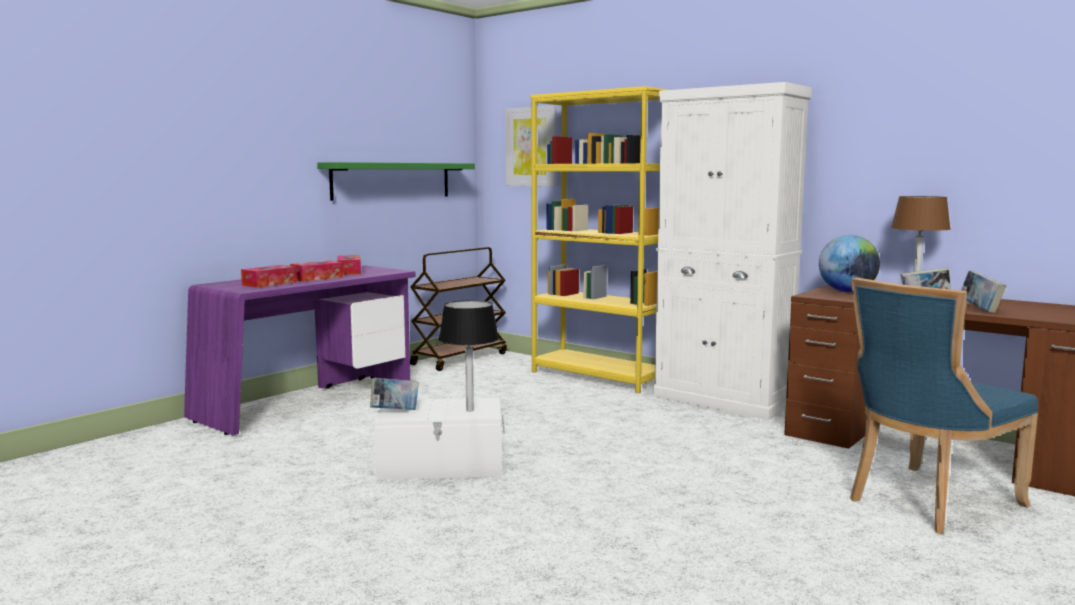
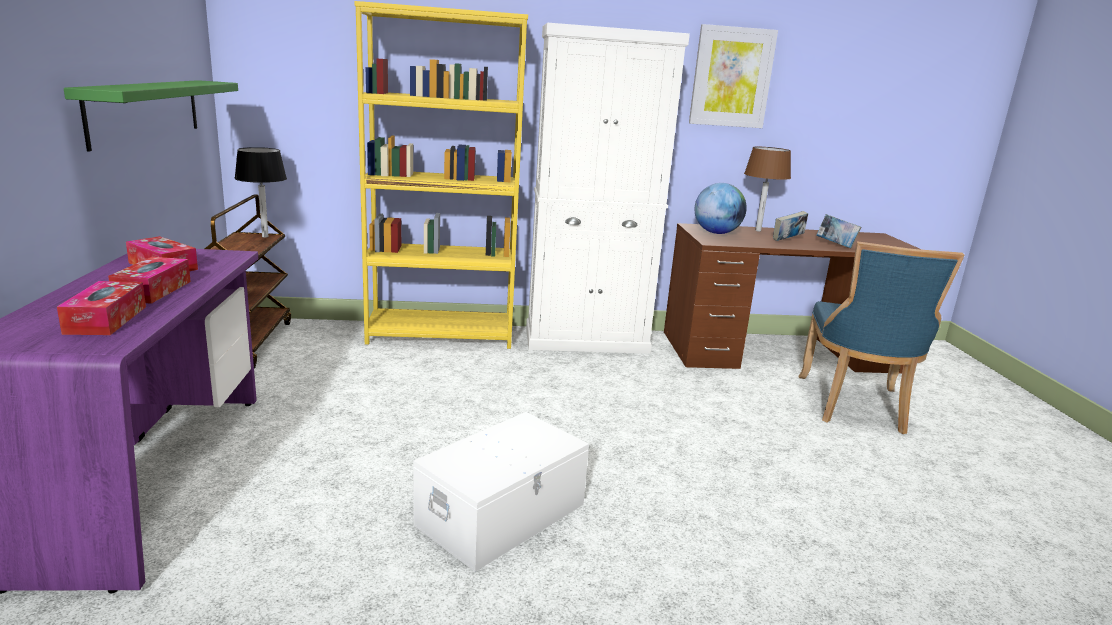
camera: 45 degrees left, 10 degrees up
book [370,378,419,410] -> none
black table lamp [439,300,499,412] -> black table lamp moved to [234,147,287,238]
picture [505,106,557,186] -> picture moved to [689,24,778,128]

